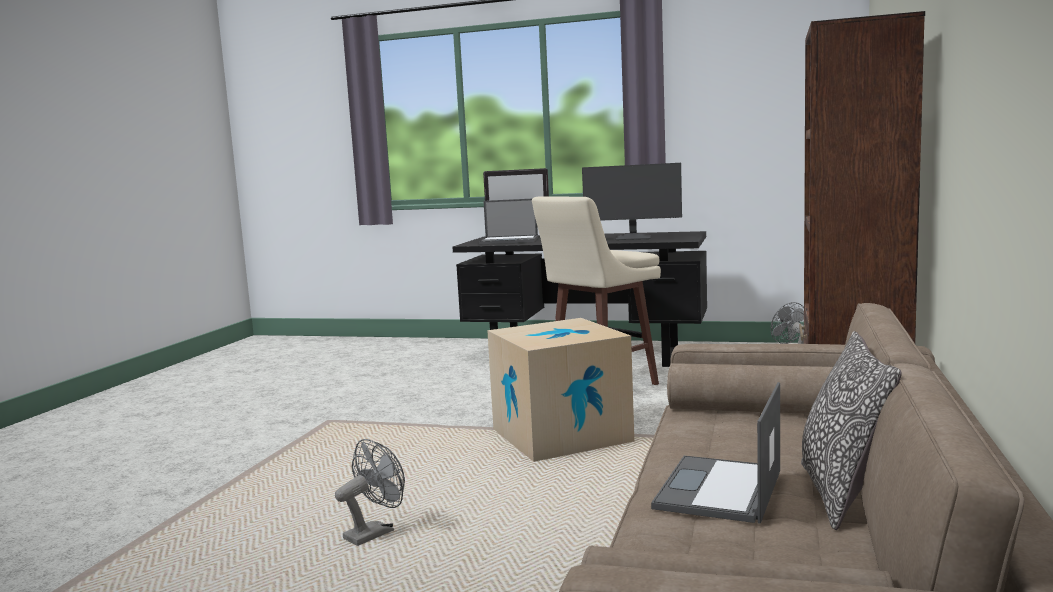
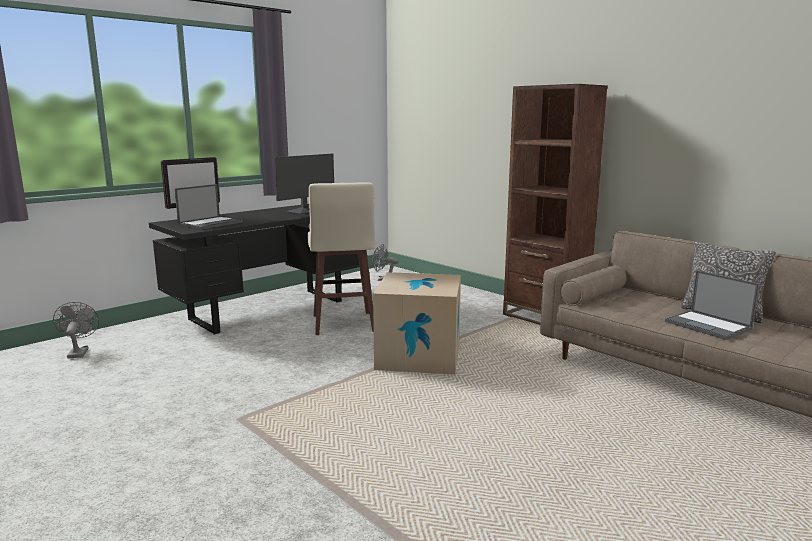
camera: 60 degrees left, 5 degrees up
grey fan [335,439,405,546] -> grey fan moved to [53,302,99,359]

